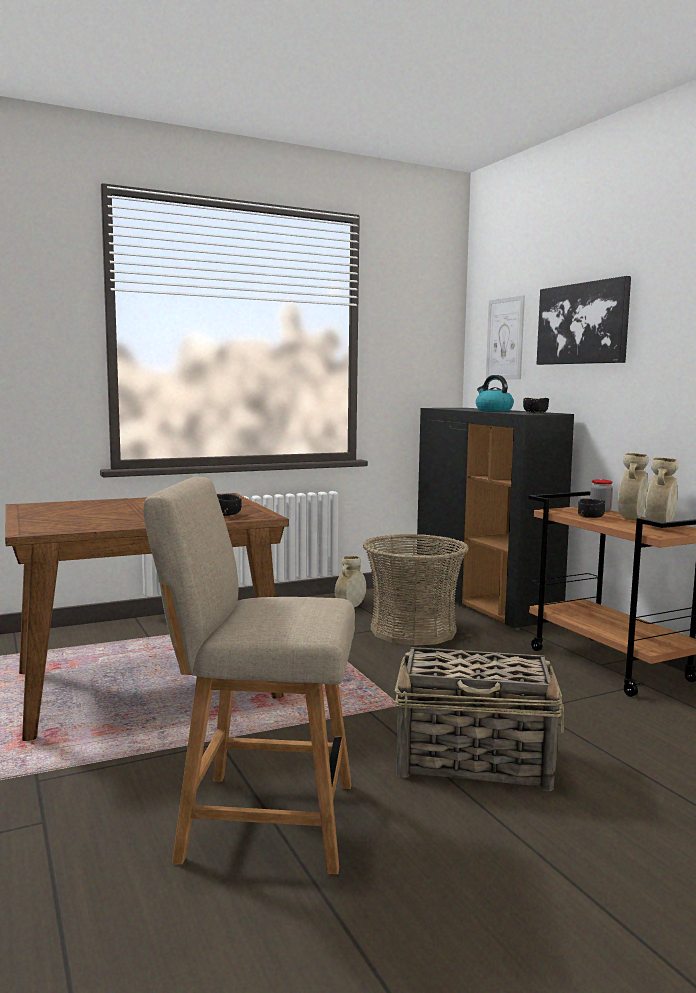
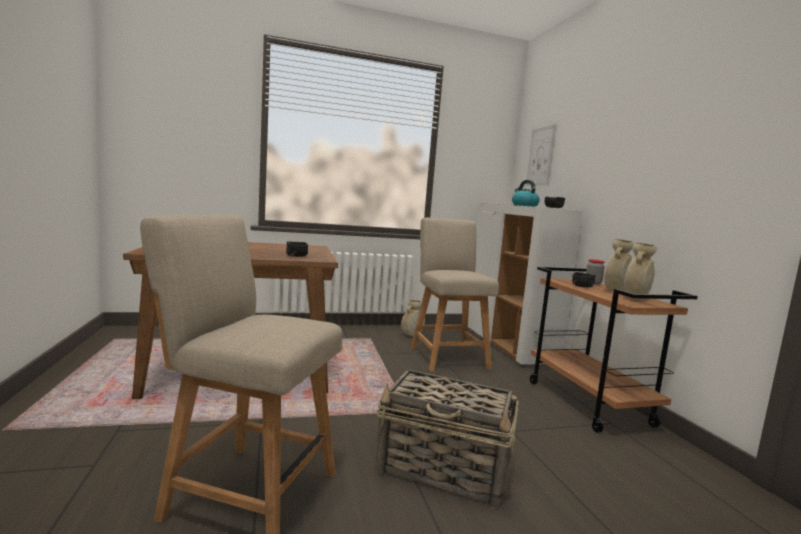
camera: 10 degrees right, 0 degrees up
basket [363,534,469,646] -> beige chair [411,218,499,372]
black cabinet [417,408,574,631] -> white cabinet [468,203,583,367]
picture [537,276,631,365] -> none

